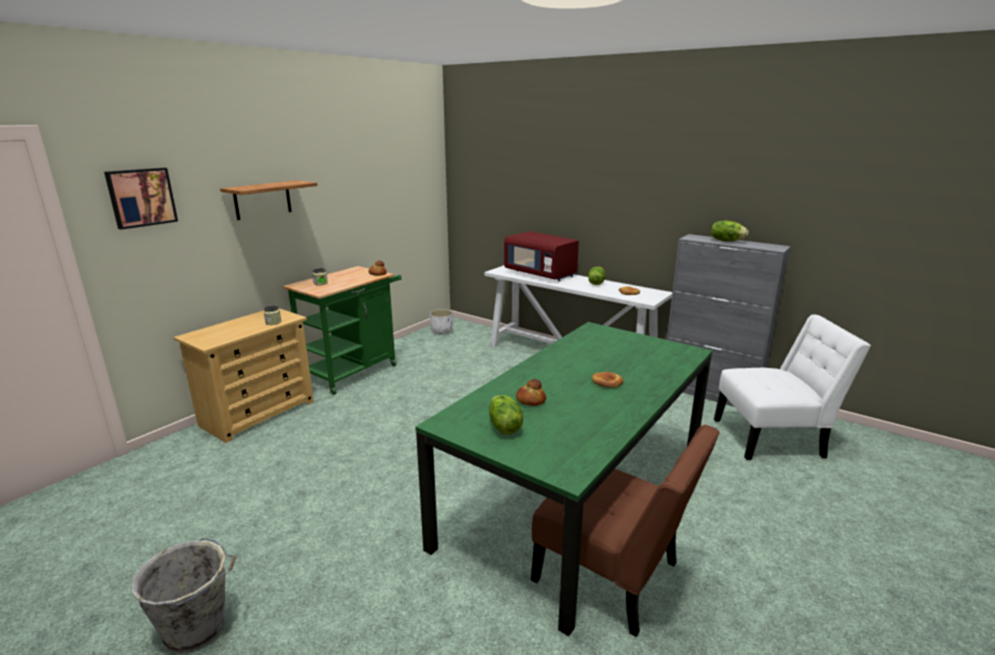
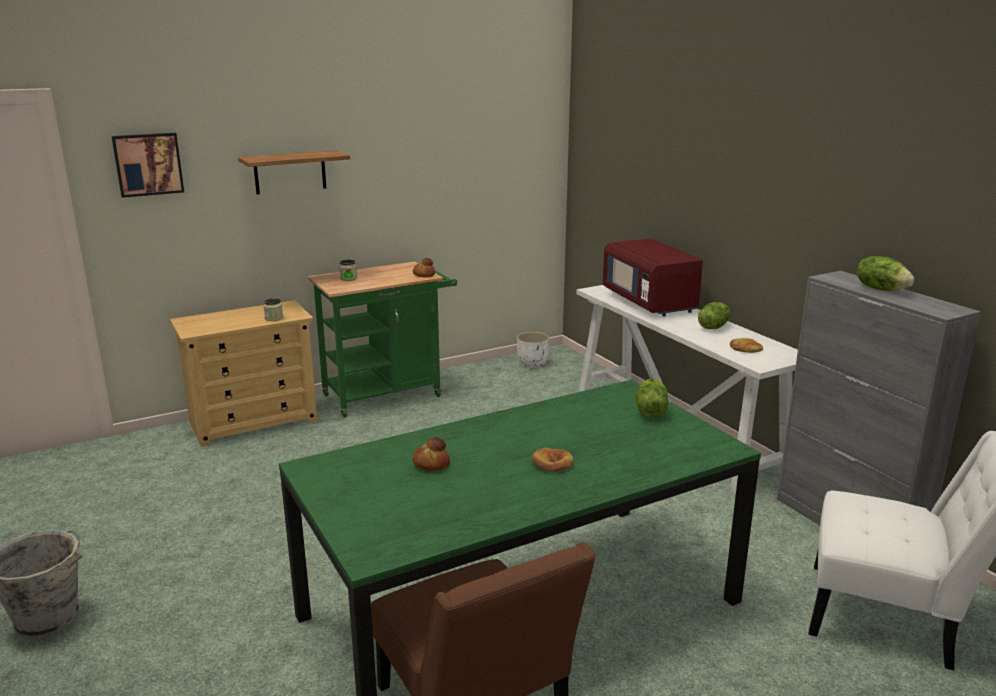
camera: 25 degrees right, 0 degrees up
lettuce [489,395,523,434] -> lettuce moved to [636,379,669,418]

